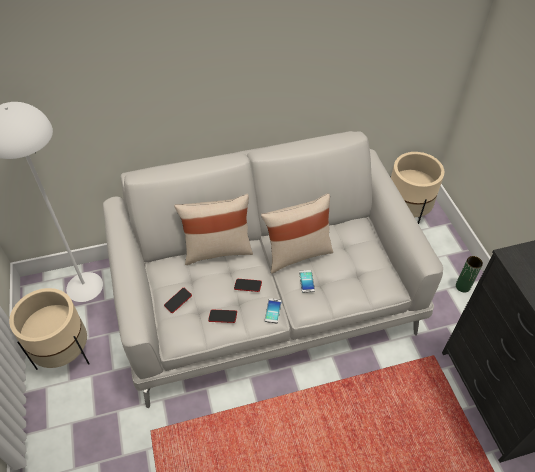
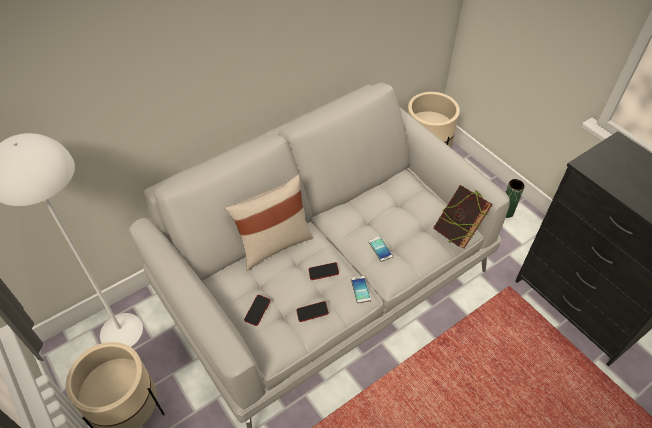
camera: 20 degrees left, 0 degrees up
beige pillow [261,193,333,274] -> none
none -> book [433,185,493,249]

